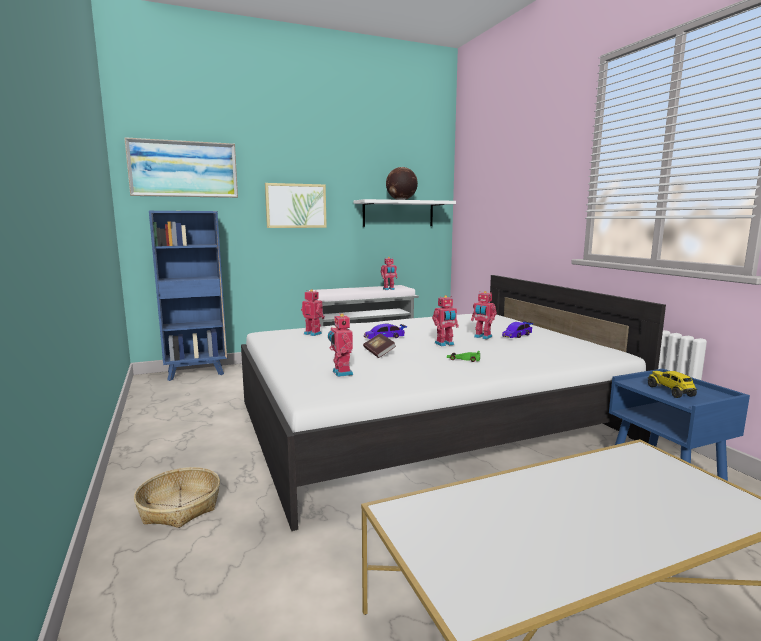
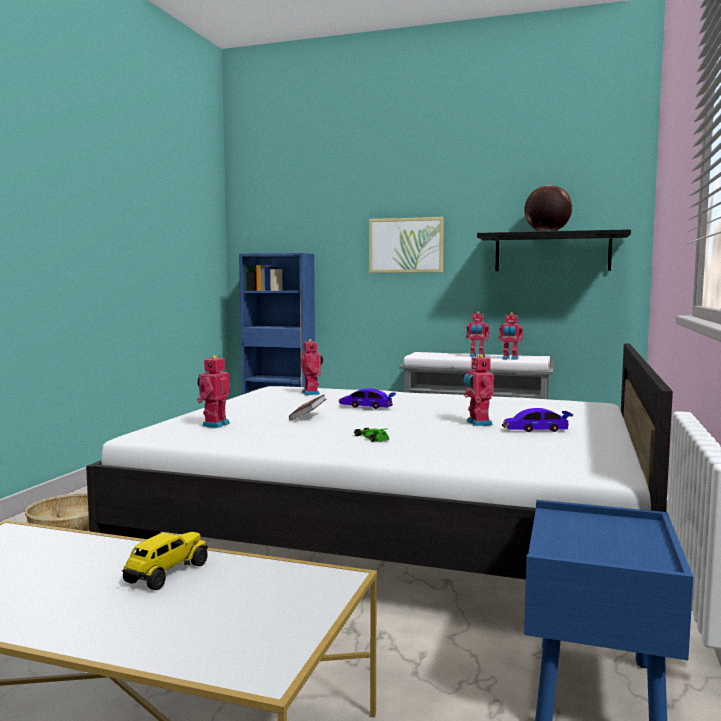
camera: 40 degrees right, 5 degrees down
picture [124,137,238,198] -> none
white shelf [354,199,456,227] -> black shelf [477,229,631,271]
toy robot [432,295,459,346] -> toy robot moved to [466,311,489,357]
toy truck [648,371,697,398] -> toy truck moved to [122,532,208,590]

